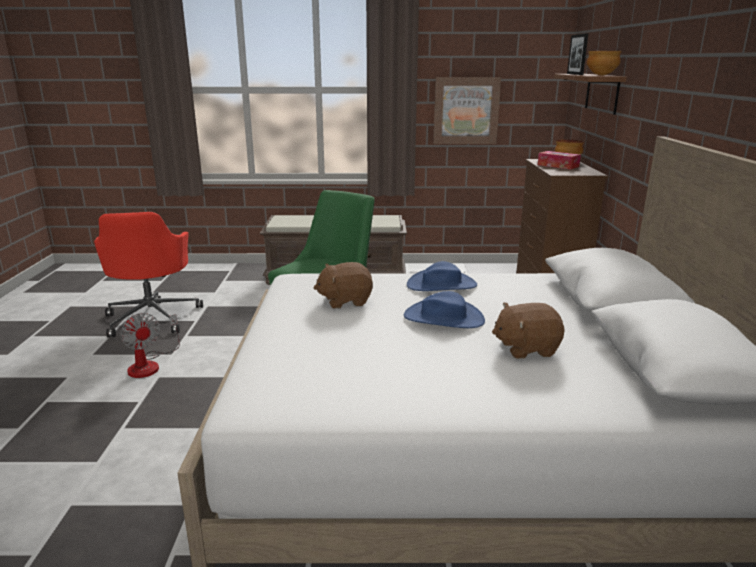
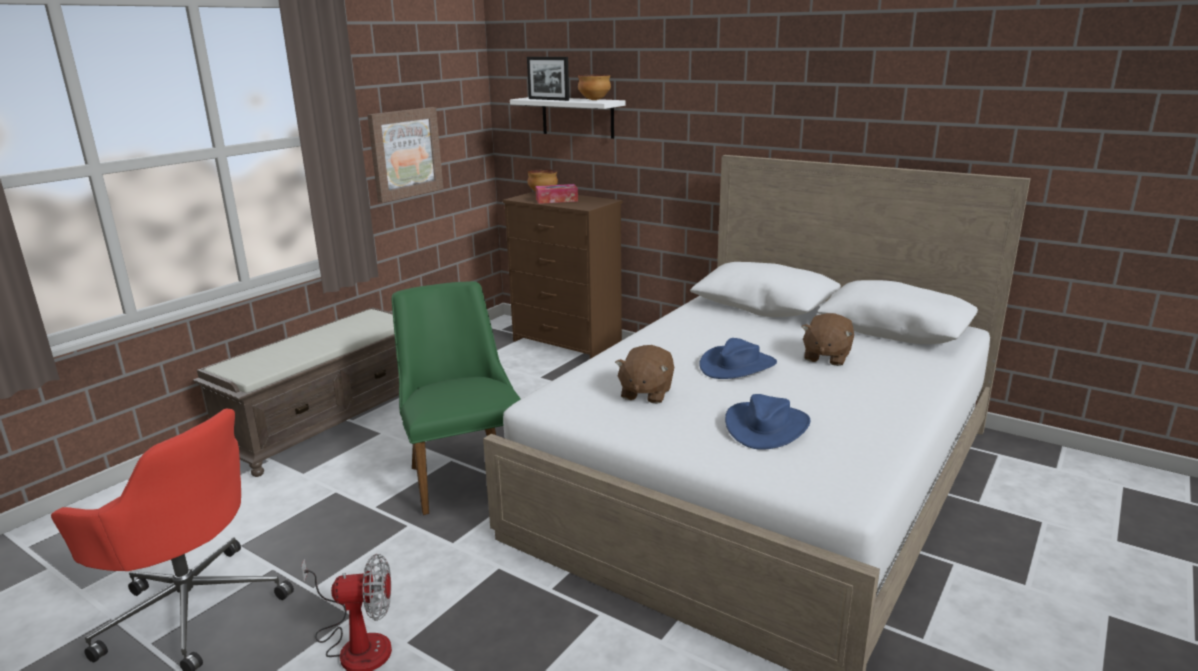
camera: 55 degrees left, 0 degrees up
blue hat [407,261,477,291] -> blue hat moved to [725,394,810,450]
brown shelf [554,74,627,115] -> white shelf [510,97,626,139]

